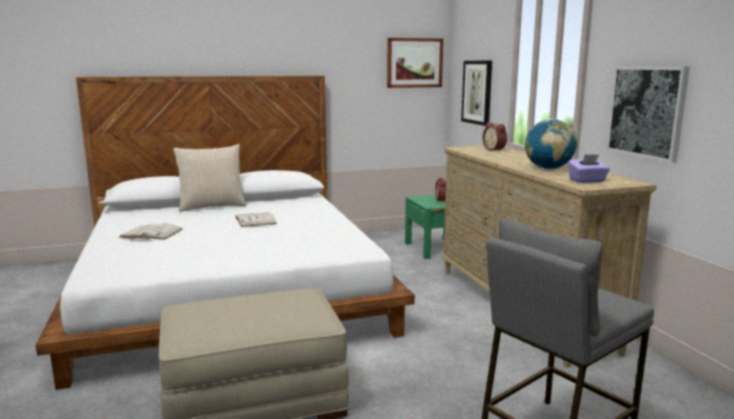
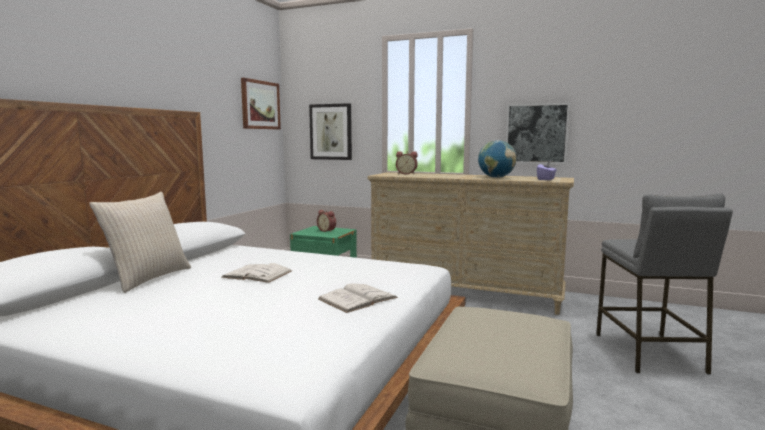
camera: 50 degrees left, 5 degrees down
white book [119,223,183,240] -> white book moved to [318,284,398,313]

